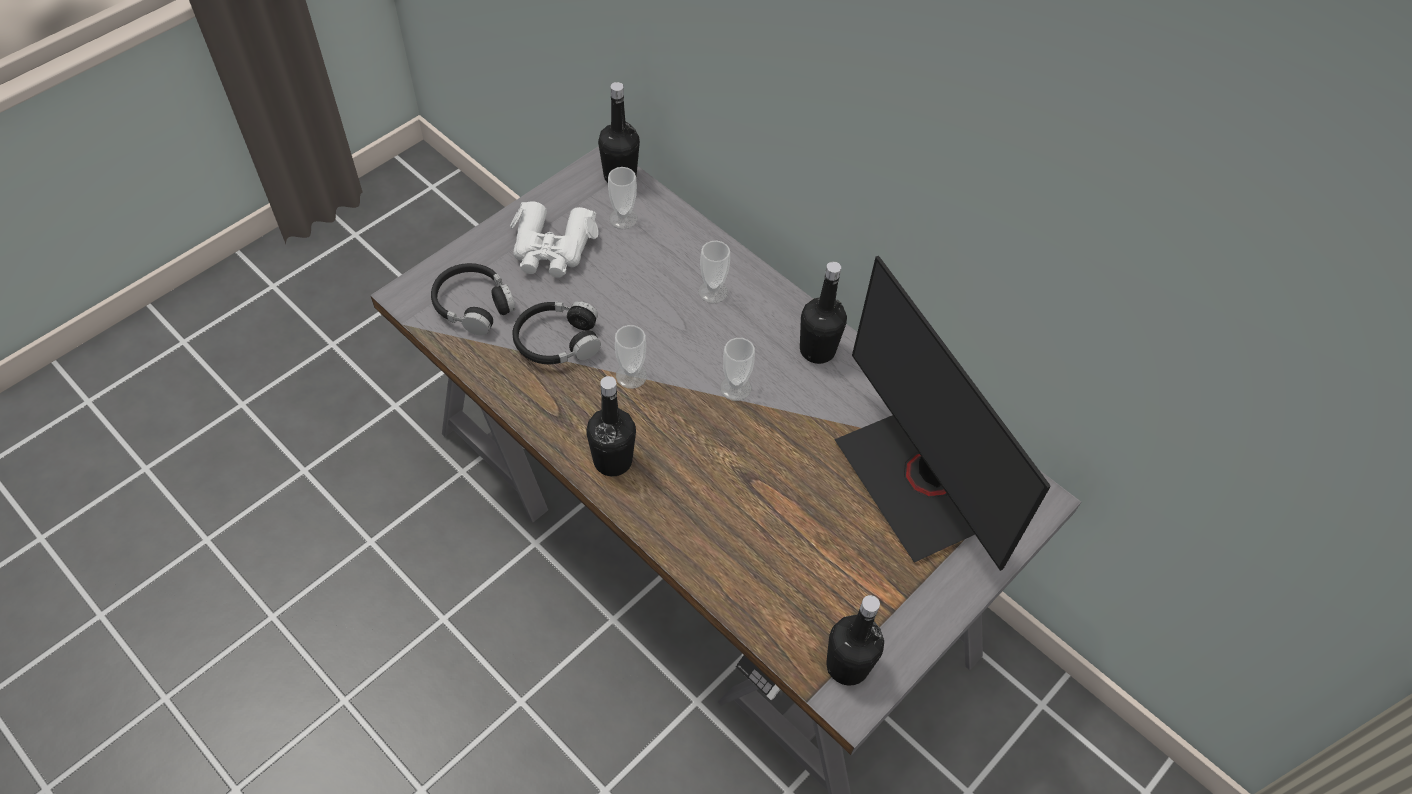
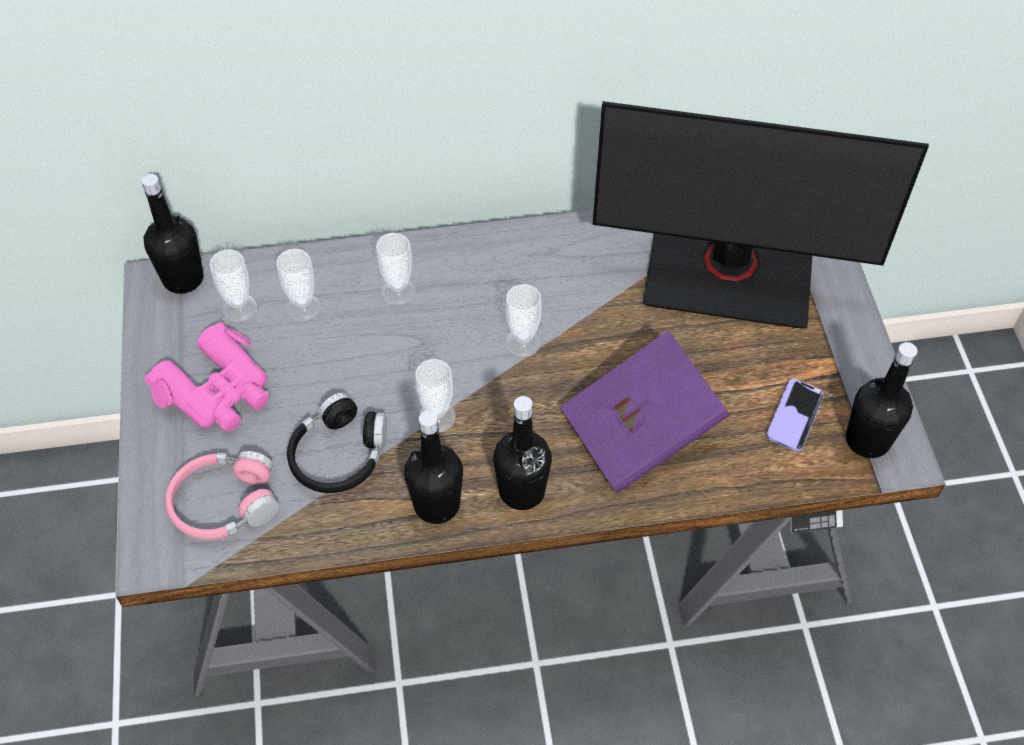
camera: 50 degrees left, 0 degrees up
black headphones [431,263,516,335] -> pink headphones [165,451,279,540]
white binoculars [510,201,599,278] -> pink binoculars [144,322,269,431]
black bottle [800,261,847,364] -> black bottle moved to [404,410,463,524]
none -> cup [276,249,321,322]
none -> purple book [560,330,730,493]
none -> phone [766,379,824,452]

